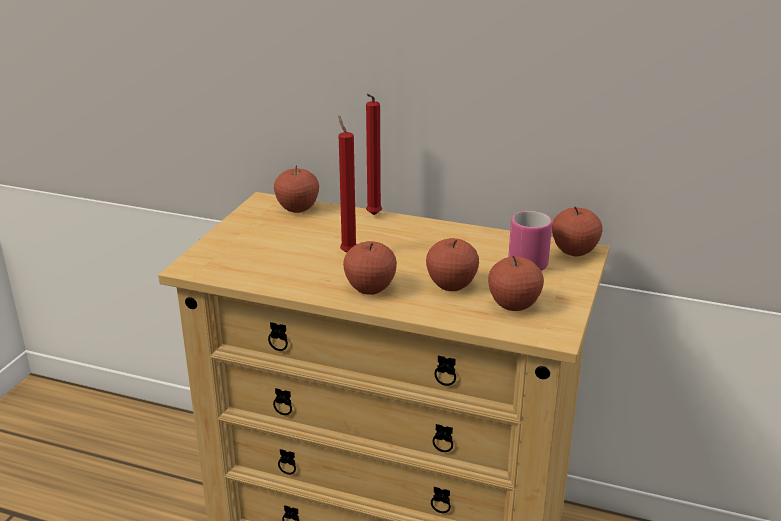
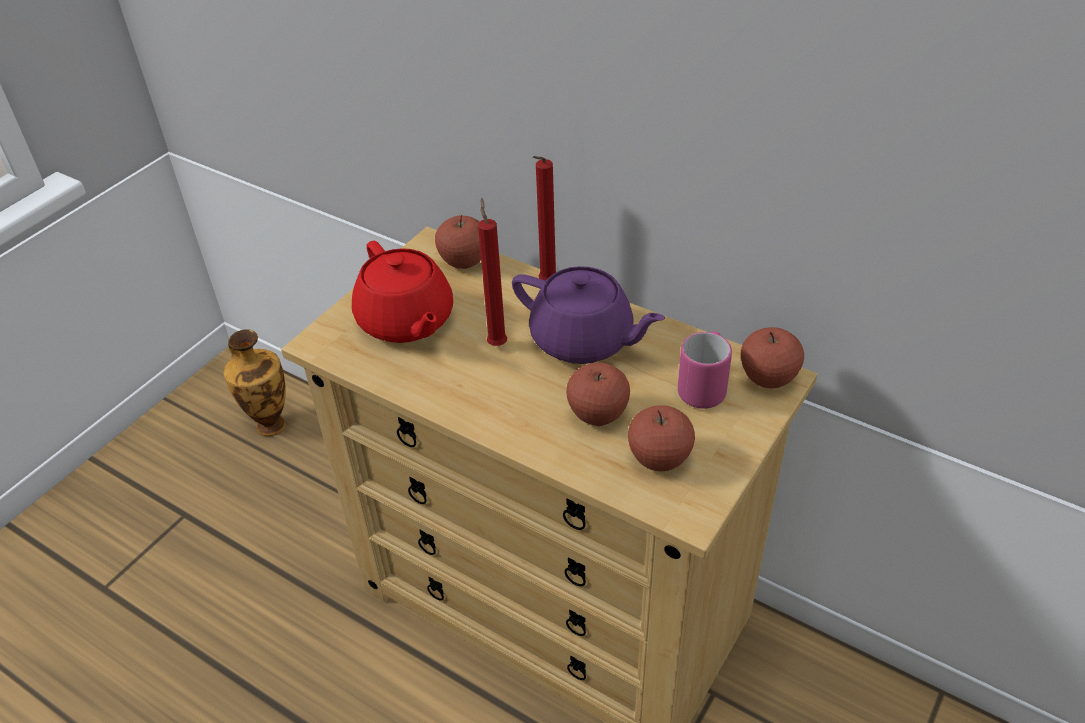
camera: 15 degrees right, 15 degrees up
apple [343,241,397,295] -> none
none -> vase [224,329,286,436]
none -> red teapot [352,241,453,343]
none -> purple teapot [512,266,665,364]

